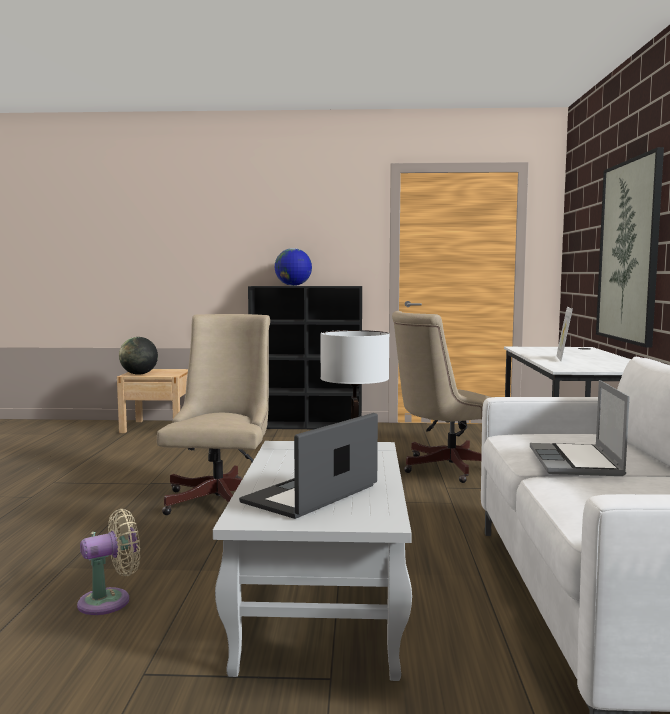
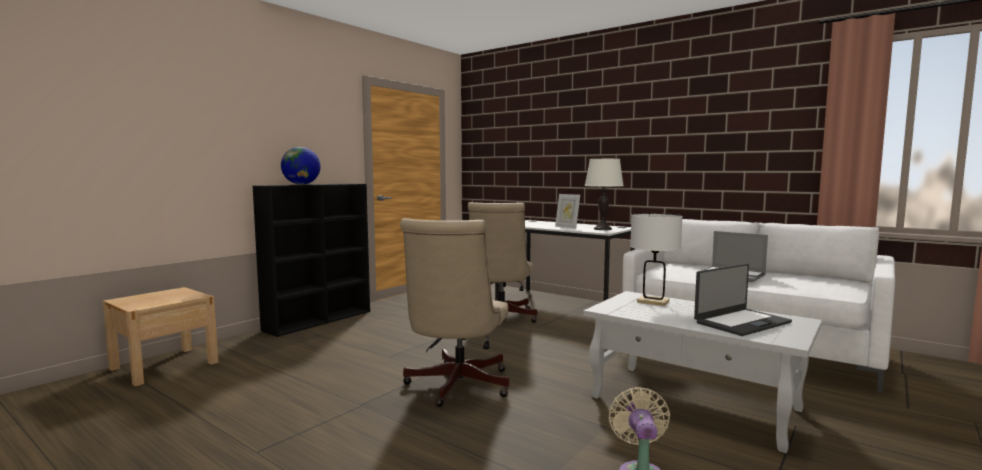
camera: 55 degrees left, 0 degrees up
globe [119,337,158,375] -> none
beige office chair [157,314,270,515] -> beige office chair turned 120 degrees counterclockwise [400,218,509,407]
laptop [239,413,378,519] -> laptop turned 105 degrees counterclockwise [694,264,792,336]
picture [596,147,664,348] -> none
none -> white table lamp [585,159,624,230]

